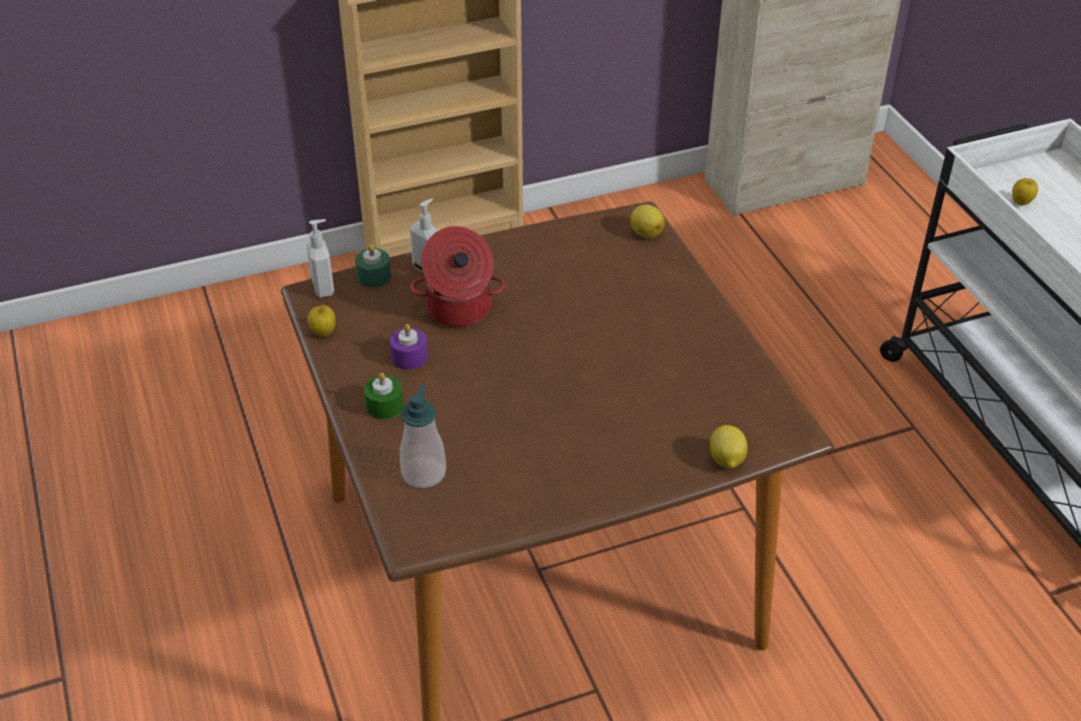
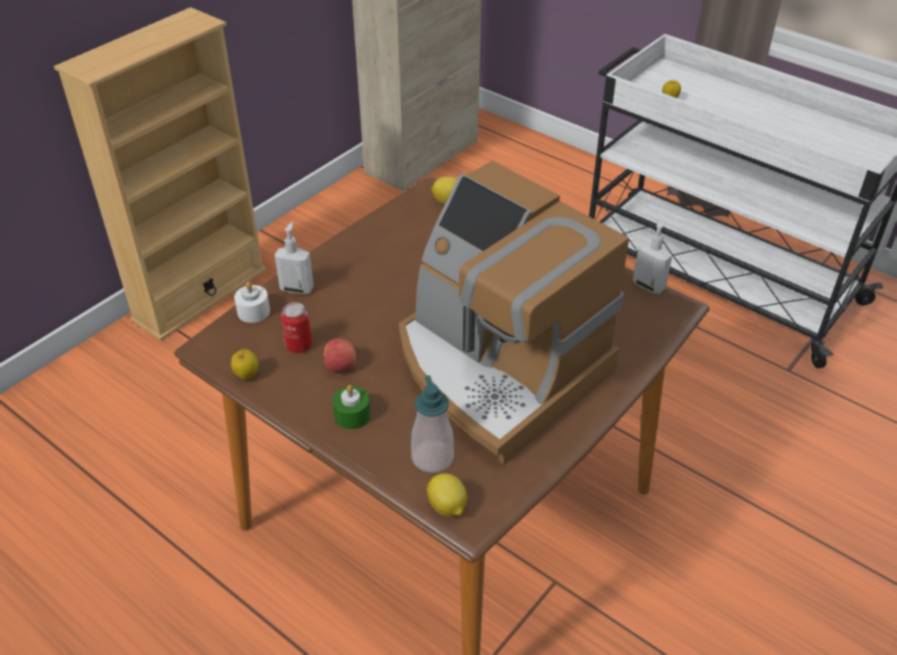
camera: 30 degrees left, 0 degrees up
soap dispenser [306,219,334,298] -> soap dispenser moved to [633,221,672,294]
green candle [355,244,391,287] -> white candle [234,282,270,323]
purple candle [390,324,428,370] -> apple [322,338,356,372]
cooking pot [411,226,505,327] -> none
lemon [710,425,748,469] -> lemon moved to [427,473,467,516]
none -> can [281,302,312,353]
none -> coffee machine [399,161,629,465]

